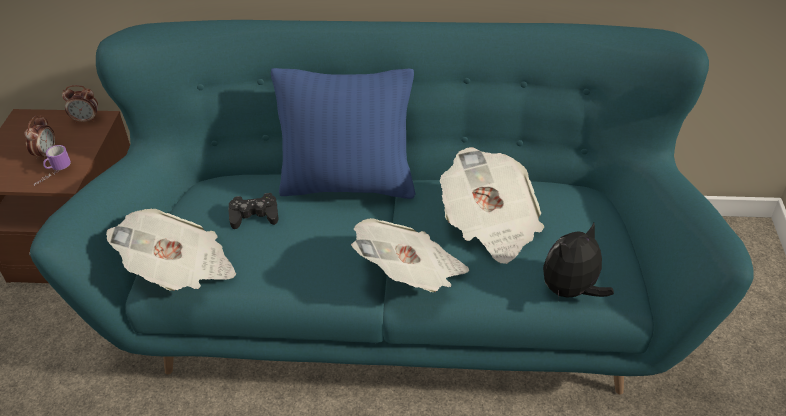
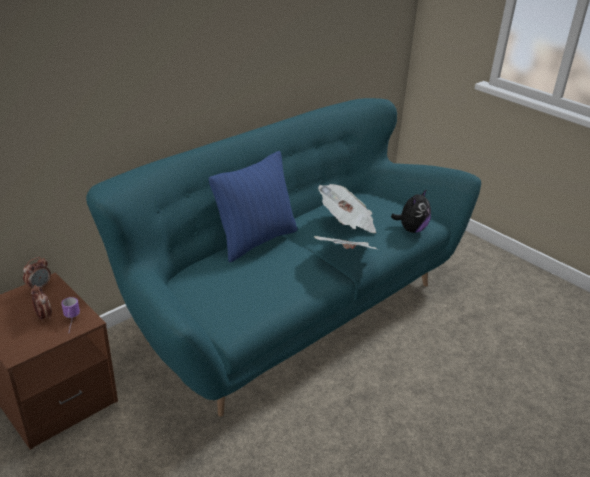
camera: 50 degrees left, 10 degrees down
newspaper [106,209,236,291] -> none
black game controller [228,193,279,229] -> none
plush toy [543,223,614,298] -> plush toy turned 150 degrees counterclockwise [391,189,431,233]

